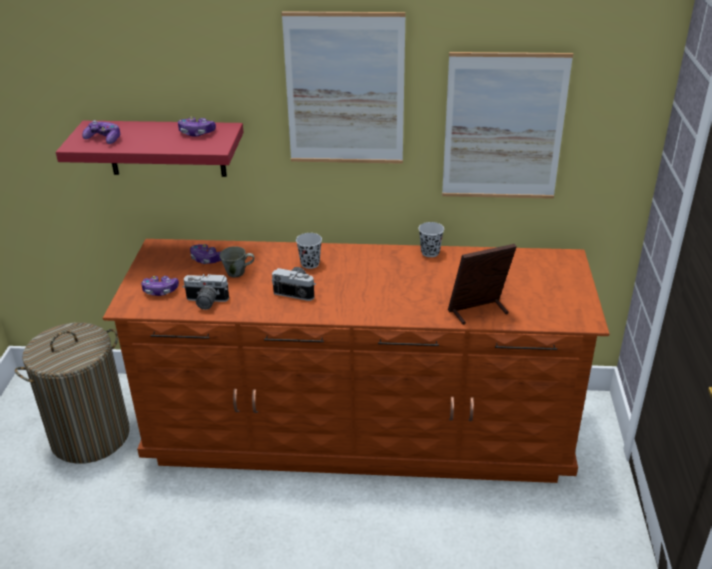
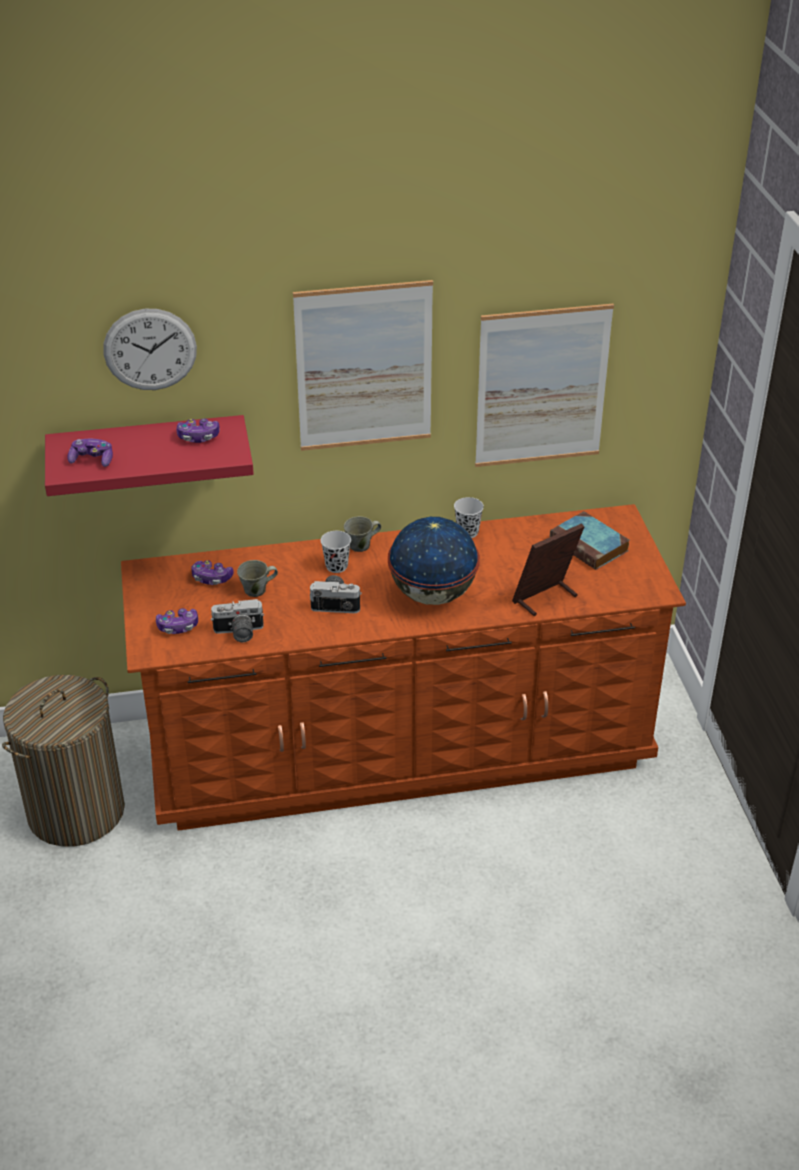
camera: 15 degrees left, 5 degrees up
none -> wall clock [103,309,197,390]
none -> grey mug [344,516,381,552]
none -> globe [388,517,480,605]
none -> book [550,511,630,570]

